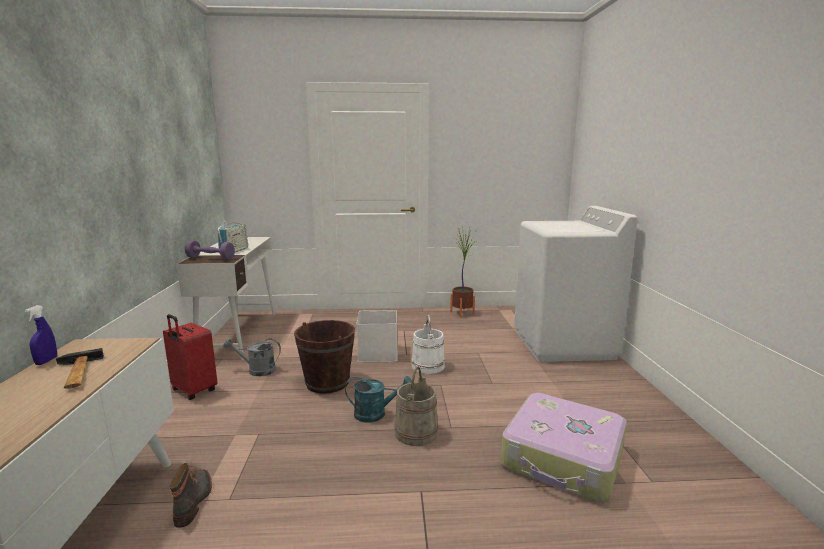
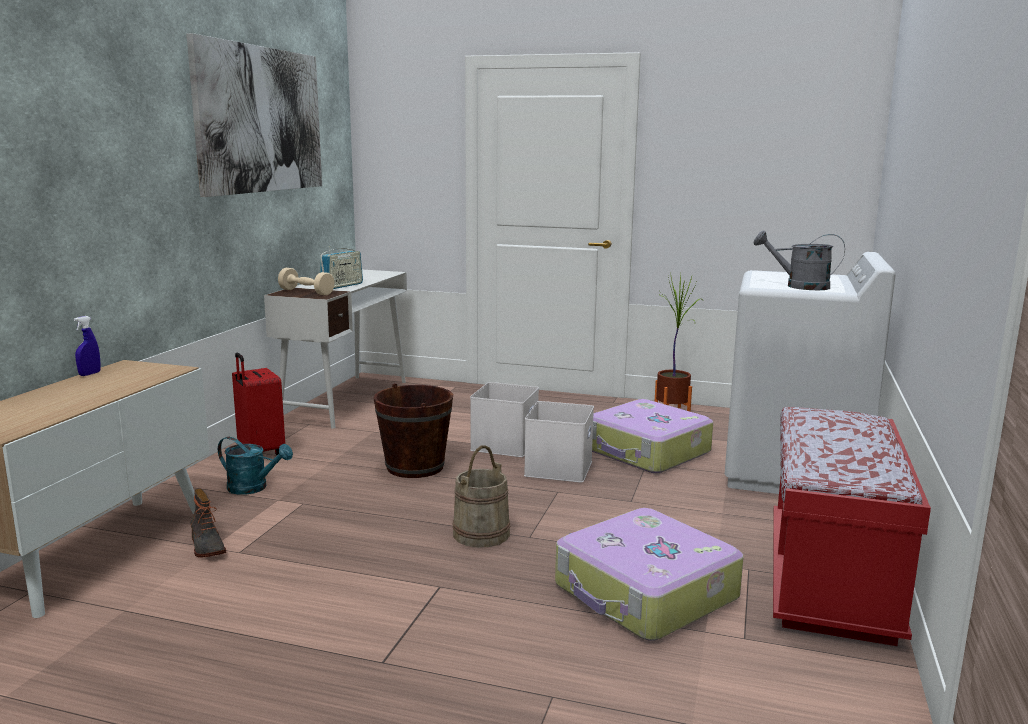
camera: 20 degrees right, 0 degrees up
hammer [56,348,104,389] -> none
boot [170,463,212,528] -> boot turned 135 degrees clockwise [190,489,226,558]
purple dumbbell [185,240,235,260] -> beige dumbbell [278,268,335,295]
grey watering can [223,338,281,376] -> grey watering can moved to [753,230,845,290]
turquoise watering can [345,376,412,423] -> turquoise watering can moved to [218,437,293,495]
white bucket [411,315,445,374] -> white storage box [524,401,594,483]
none -> picture [186,33,322,197]
none -> suitcase [592,399,713,473]
none -> red bench [773,407,931,646]

